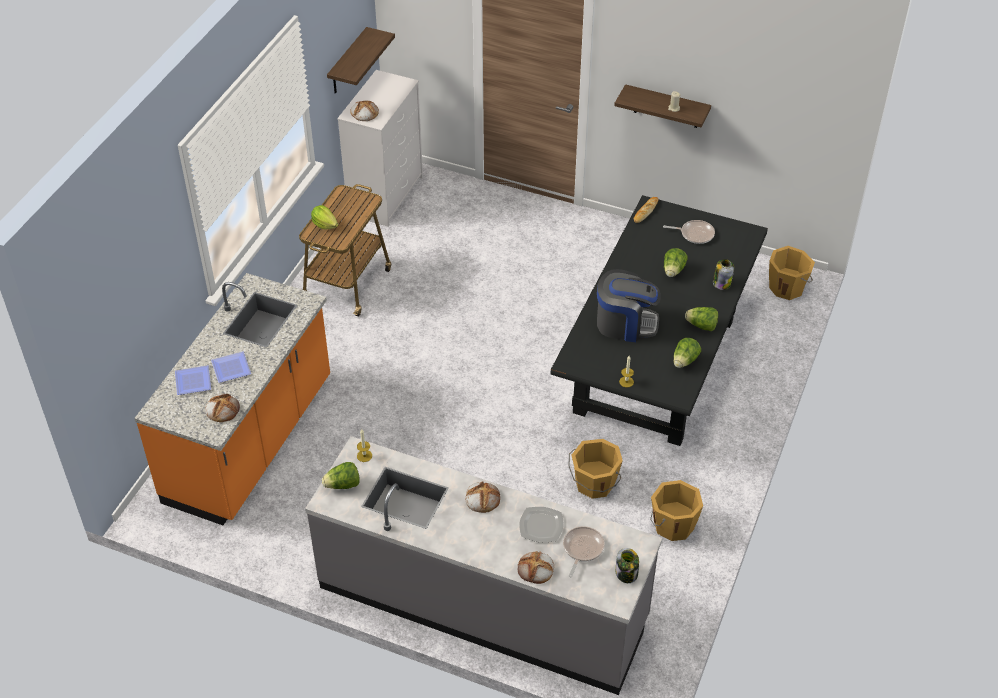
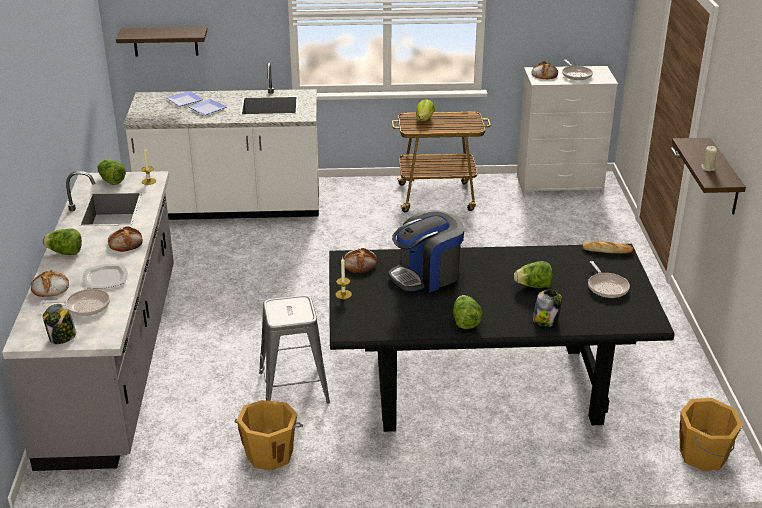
camera: 65 degrees right, 15 degrees down
orange counter [134,273,330,525] -> white counter [123,63,319,220]
bread [205,394,240,422] -> bread moved to [344,248,377,273]
shelf [327,27,395,94] -> shelf moved to [116,27,207,57]
orange bucket [568,439,623,499] -> grey stool [259,295,330,403]
coffee machine [597,269,661,342] -> coffee machine turned 75 degrees clockwise [388,210,464,293]
lettuce [673,338,701,368] -> lettuce moved to [43,229,82,255]
none -> frying pan [562,59,593,80]

